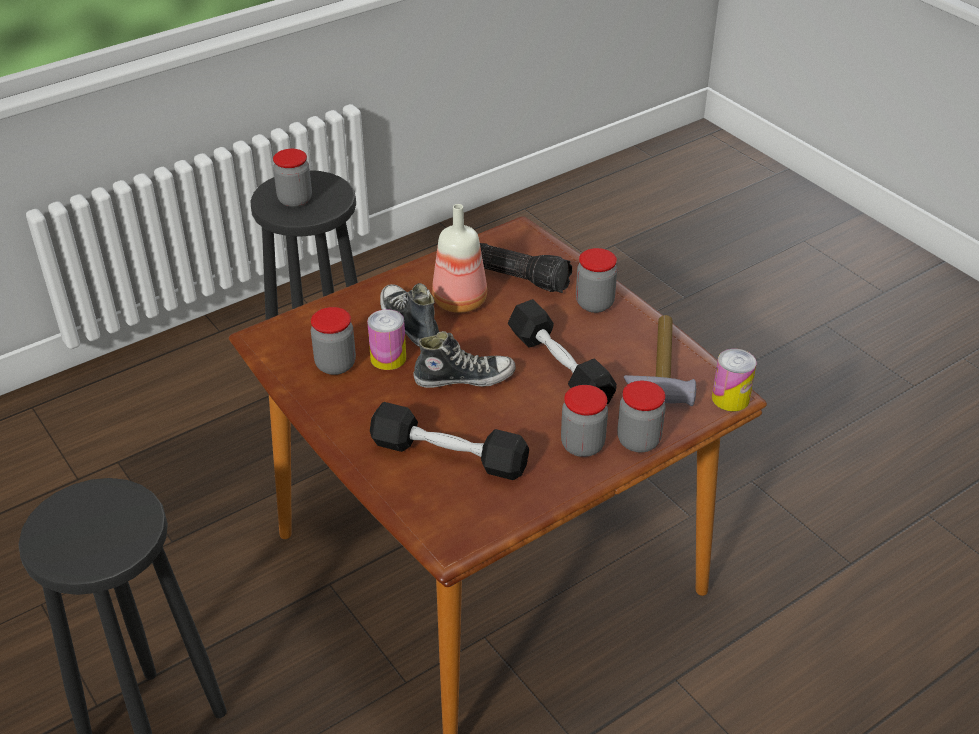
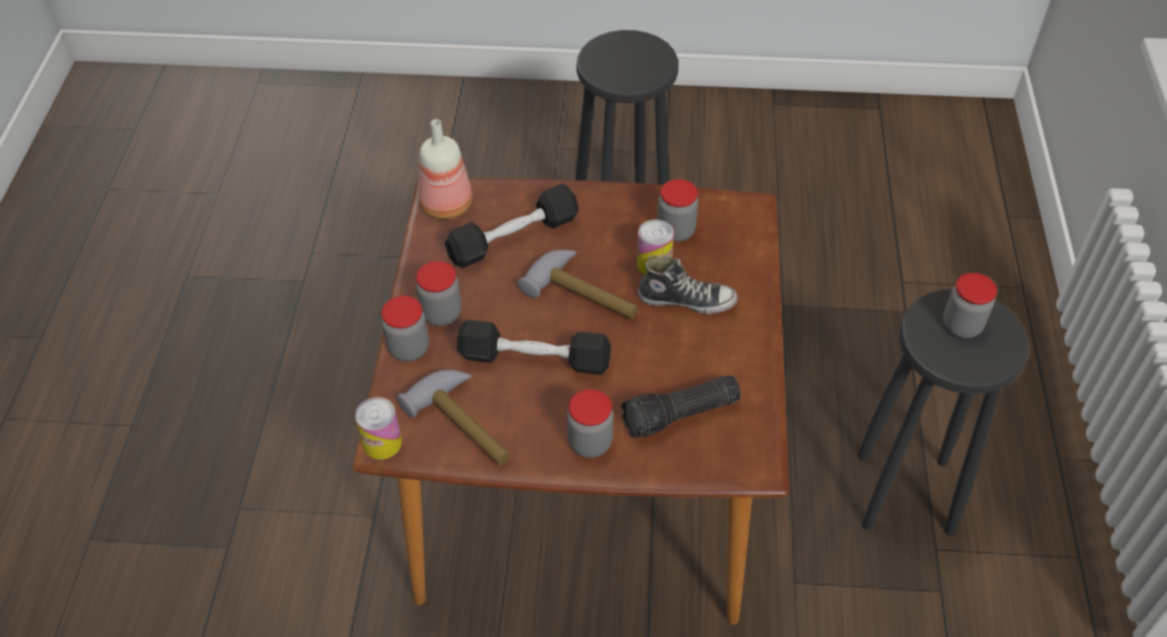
camera: 130 degrees right, 10 degrees up
shoe [413,331,516,388] -> hammer [517,250,638,319]
bottle [432,204,487,313] -> bottle moved to [418,119,472,219]

